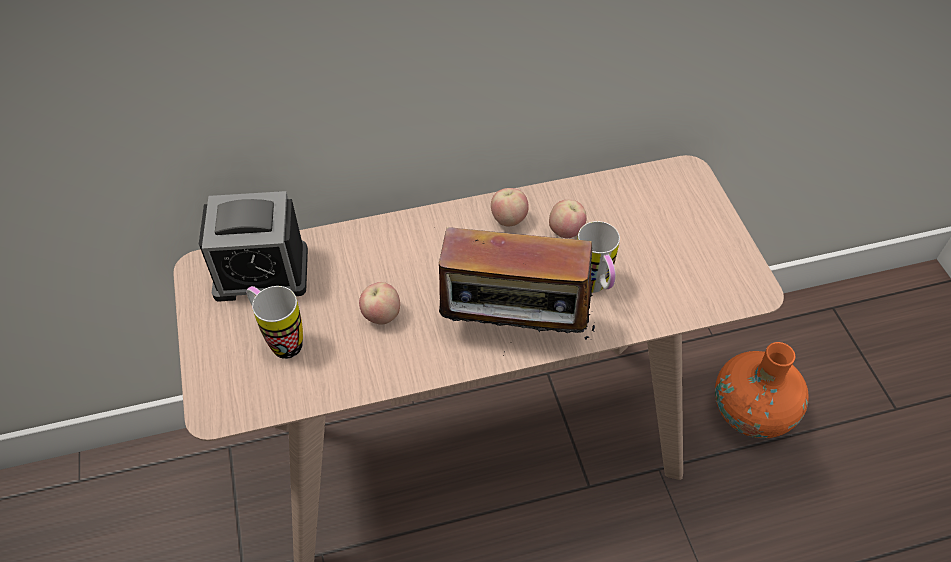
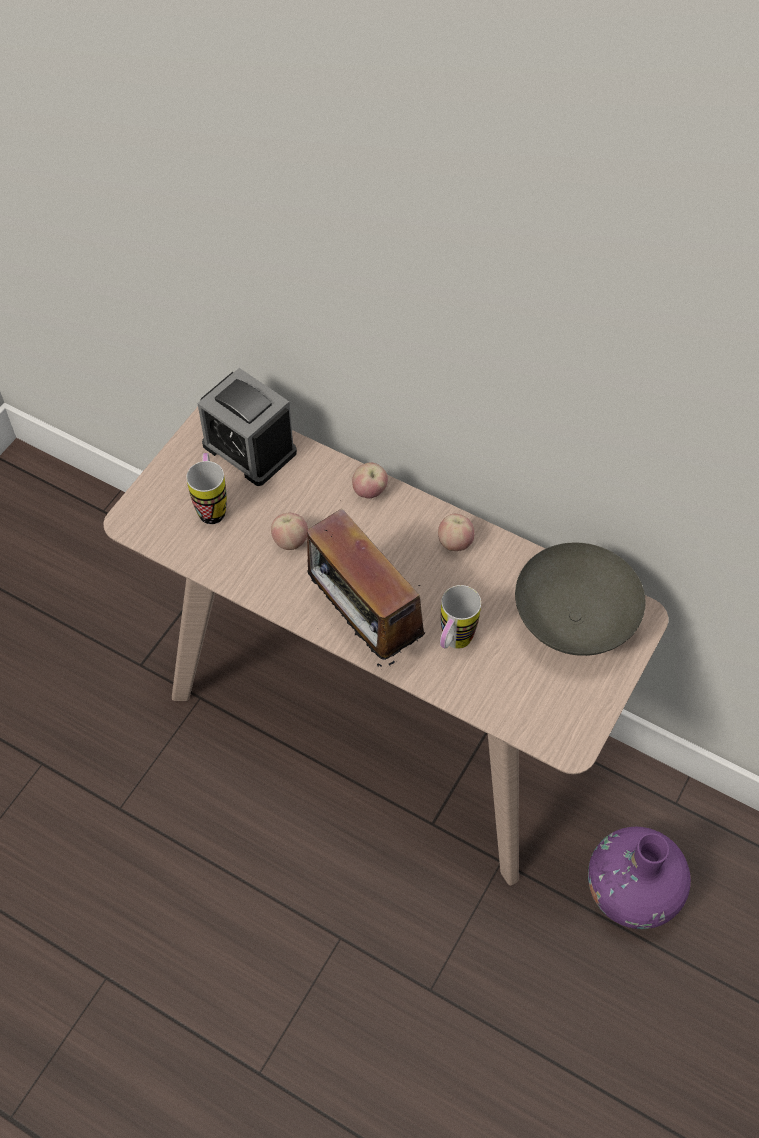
camera: 45 degrees right, 5 degrees up
apple [549,200,587,238] -> apple moved to [352,463,388,499]
orange vase [715,342,809,439] -> purple vase [588,827,691,929]
none -> grey bowl [515,542,646,656]

